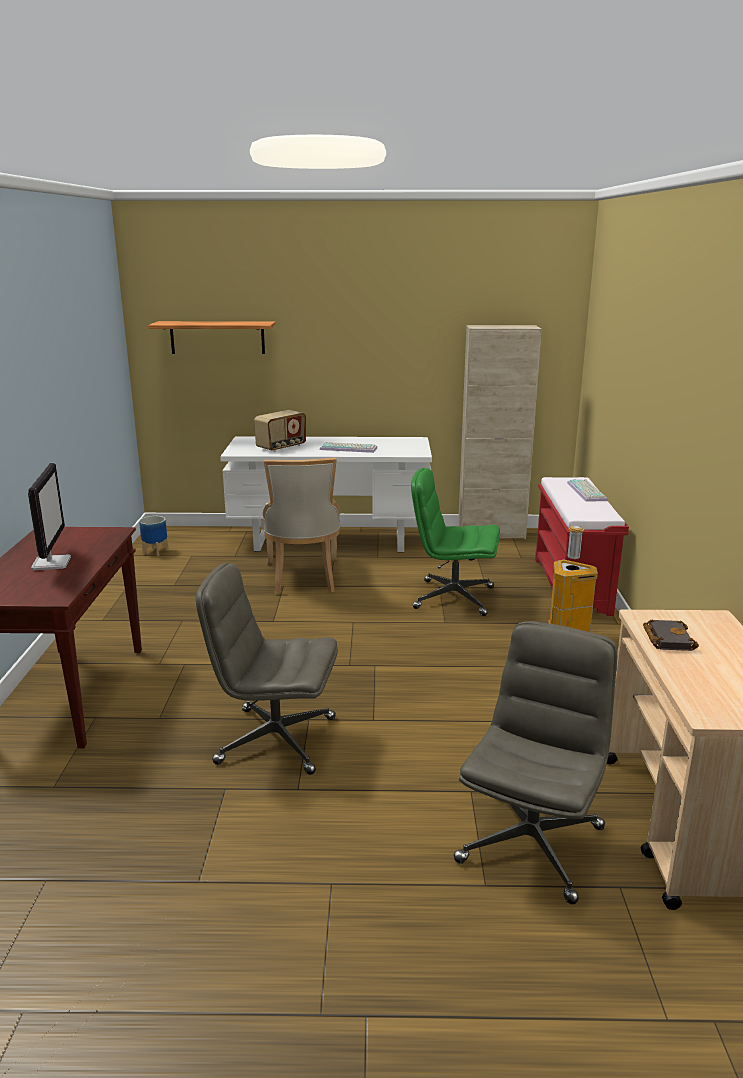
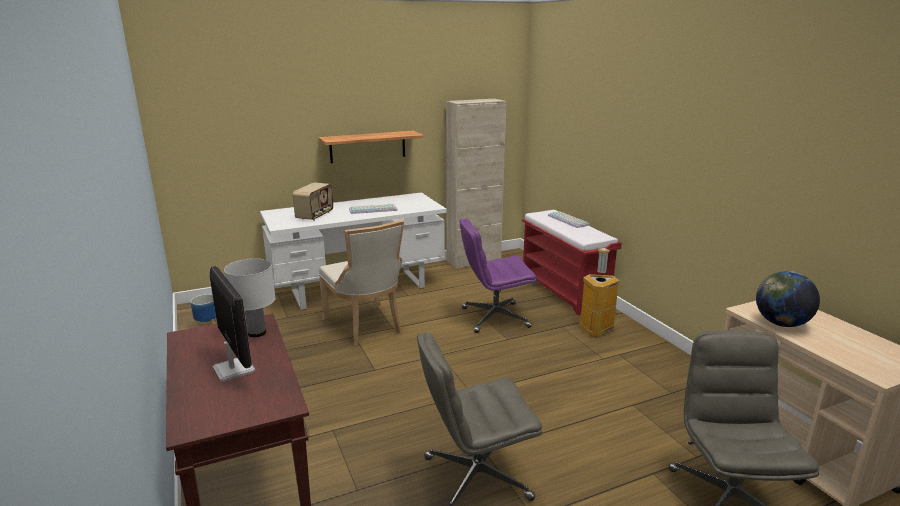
camera: 25 degrees left, 0 degrees up
shelf [148,321,275,354] -> shelf moved to [319,131,424,163]
green office chair [411,468,500,616] -> purple office chair [459,218,536,333]
black book [643,620,699,651] -> globe [756,271,820,327]
none -> white table lamp [224,258,276,337]

